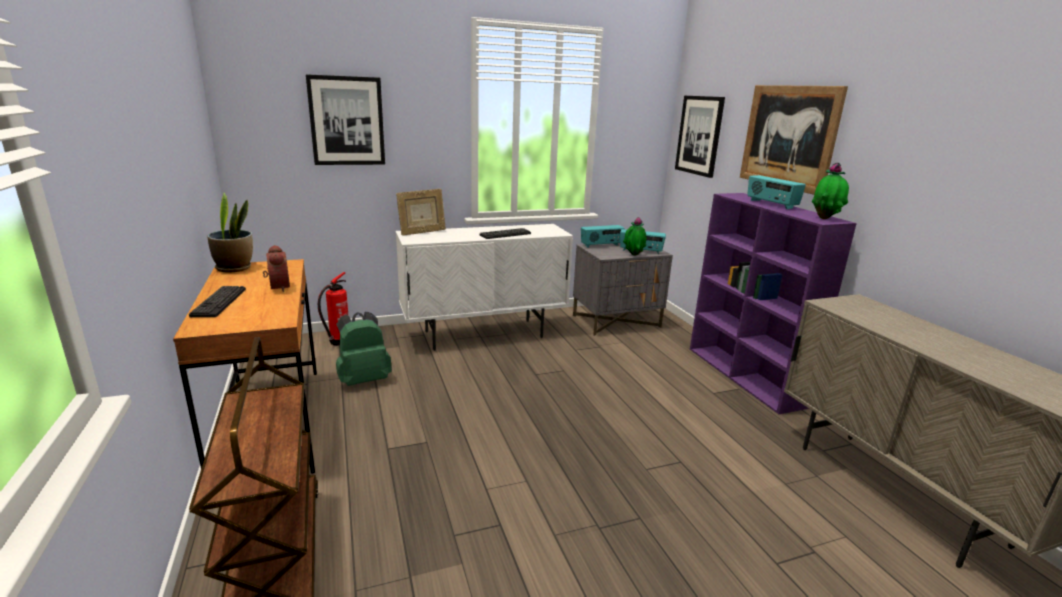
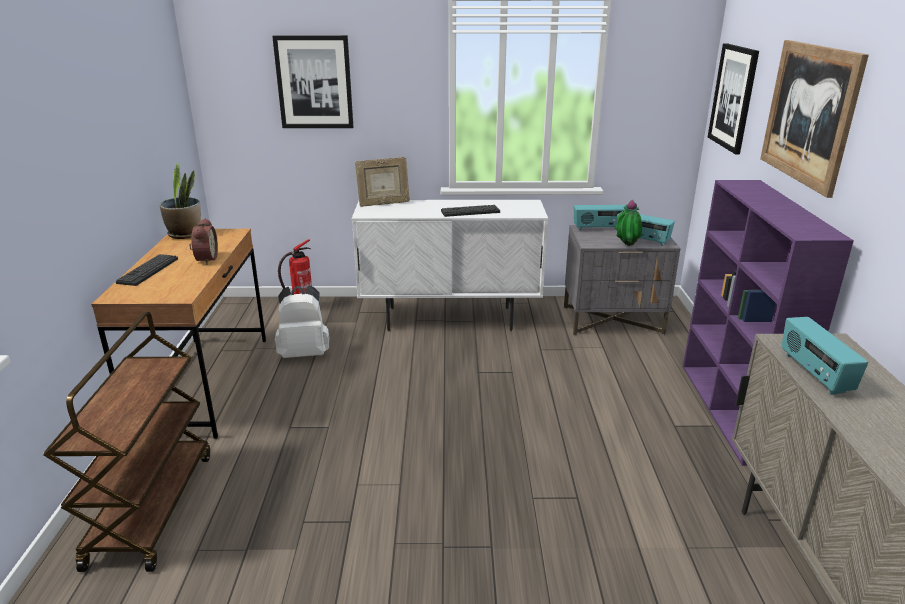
camera: 20 degrees right, 5 degrees up
green backpack [336,312,392,386] -> white backpack [275,285,329,358]
radio [747,175,806,209] -> radio moved to [781,317,868,395]
potted plant [812,162,849,219] -> none

